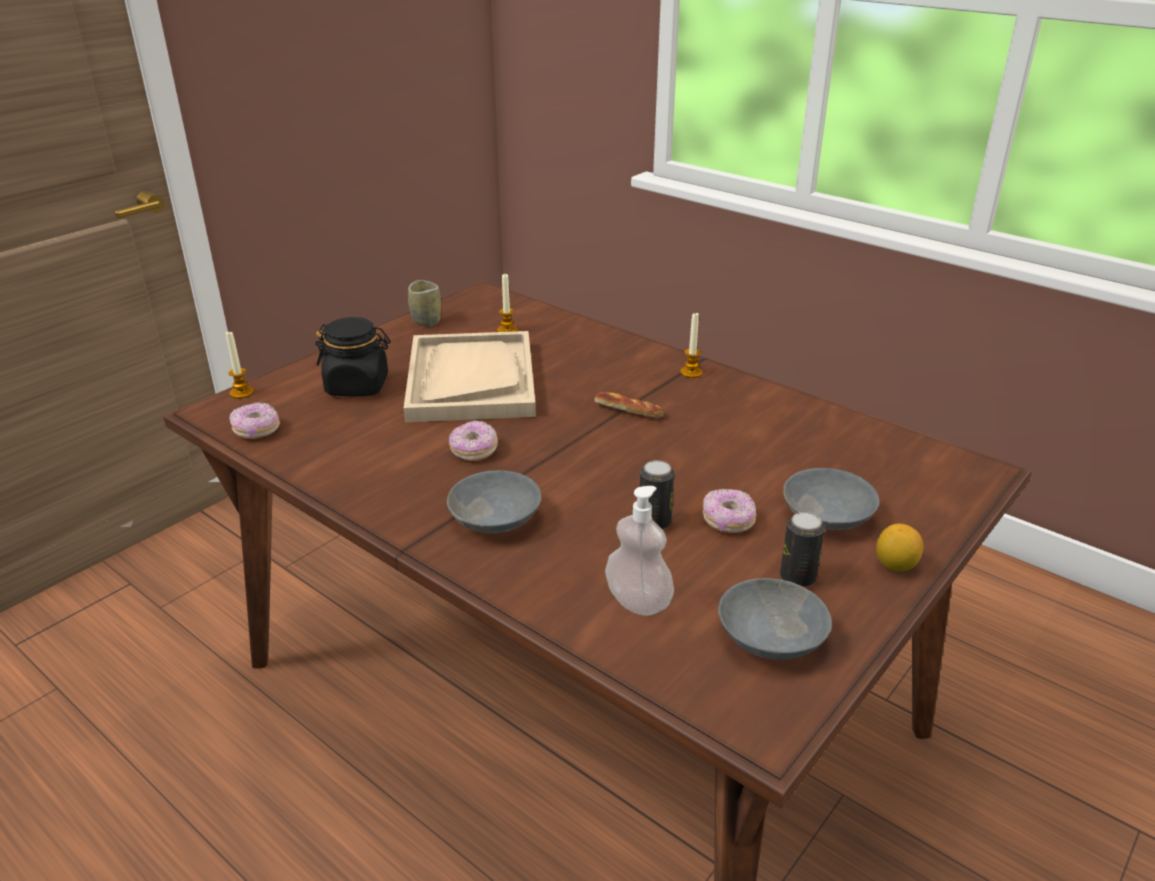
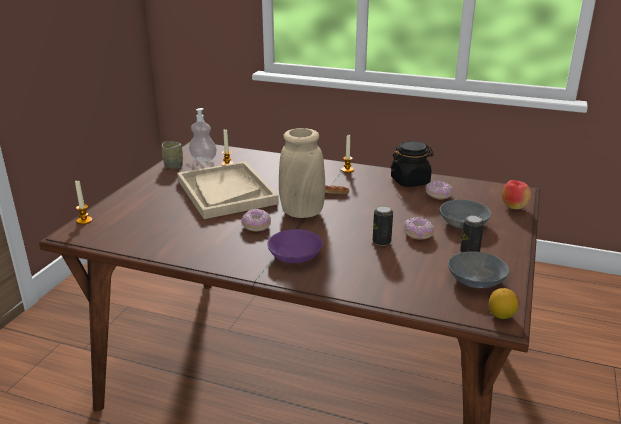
camera: 20 degrees left, 5 degrees down
donut [229,402,280,439] -> donut moved to [425,180,453,200]
black jar [315,317,391,396] -> black jar moved to [391,141,434,187]
grey bowl [447,470,541,533] -> purple bowl [267,229,323,263]
soap dispenser [605,486,674,616] -> soap dispenser moved to [189,108,217,161]
lemon [876,523,923,571] -> lemon moved to [489,288,519,319]
none -> beige vase [279,128,325,218]
none -> apple [502,180,531,209]

